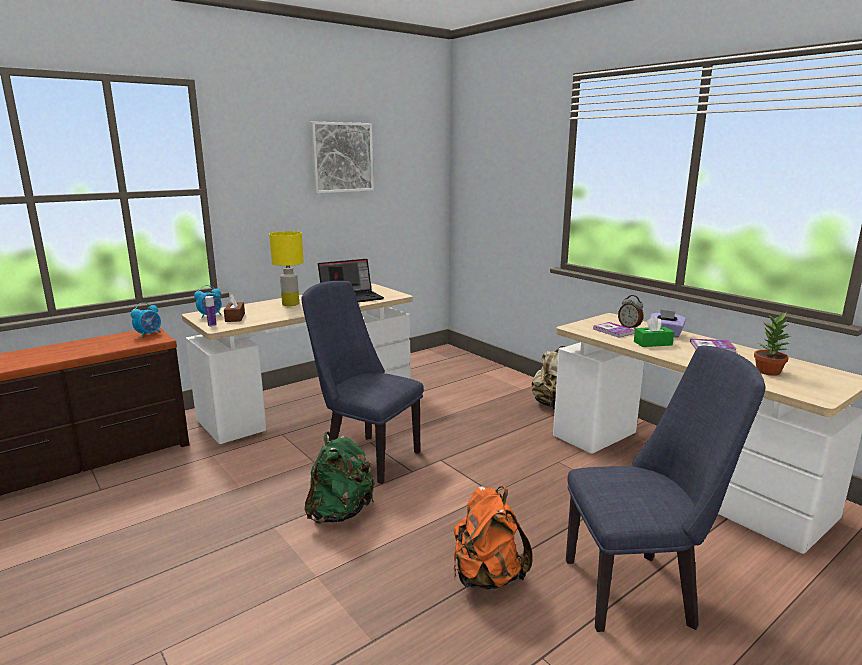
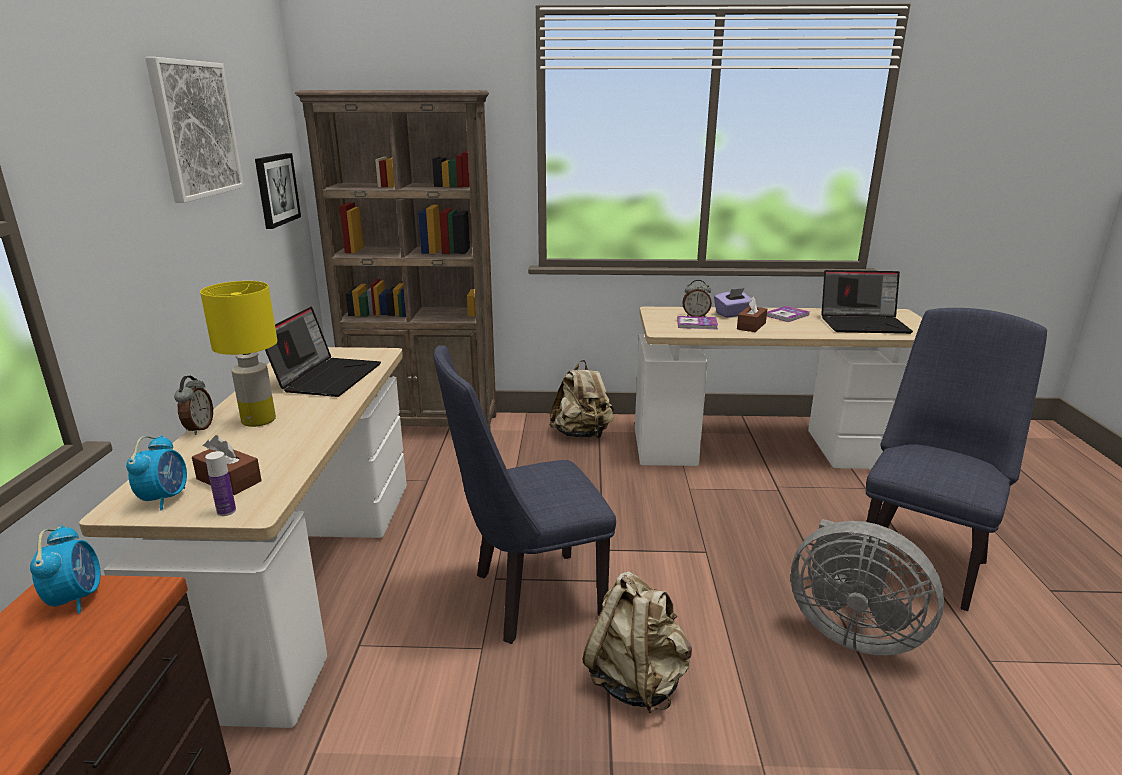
camera: 50 degrees left, 5 degrees up
green backpack [304,431,375,524] -> beige backpack [583,571,692,713]
orange backpack [454,486,533,590] -> grey fan [791,519,944,655]
green tissue box [634,316,674,347] -> brown tissue box [737,297,767,332]
potted plant [754,312,791,376] -> laptop [821,270,913,334]
none -> alarm clock [174,376,213,435]
none -> picture [255,153,301,229]
none -> brown bookcase [295,90,496,431]

